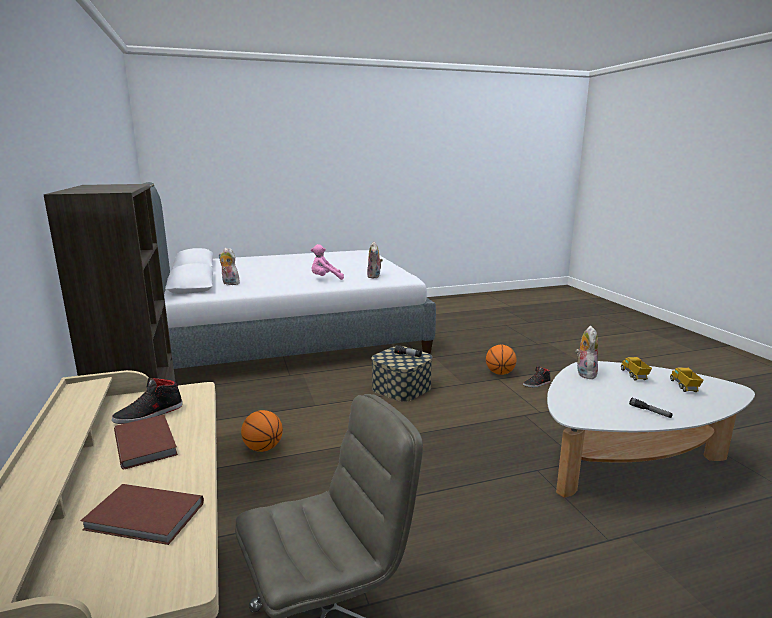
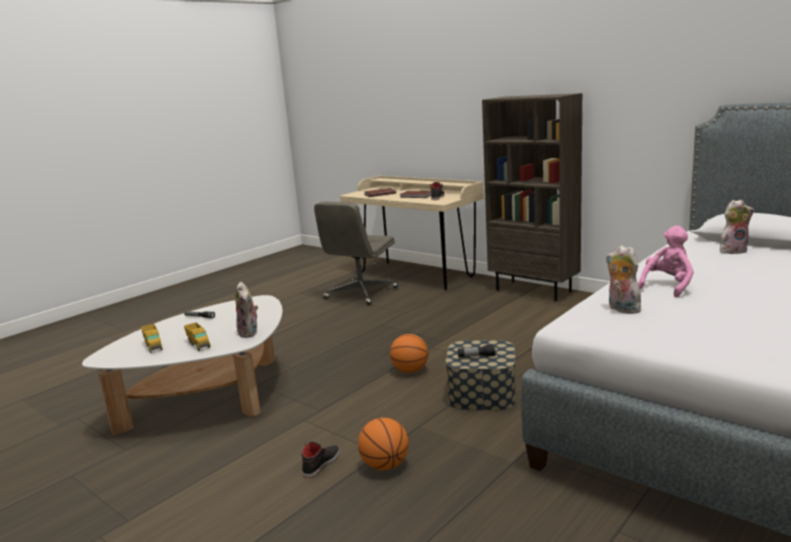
camera: 150 degrees right, 0 degrees up
basketball [241,410,283,452] -> basketball moved to [390,334,428,373]

